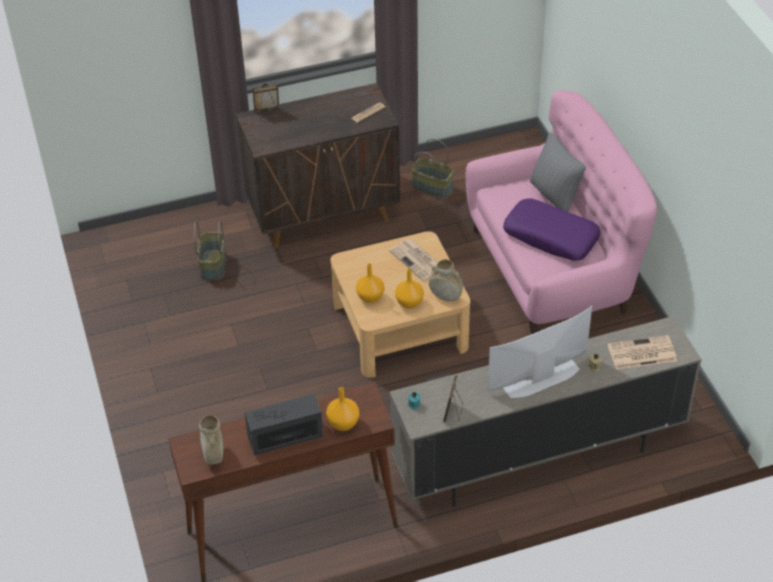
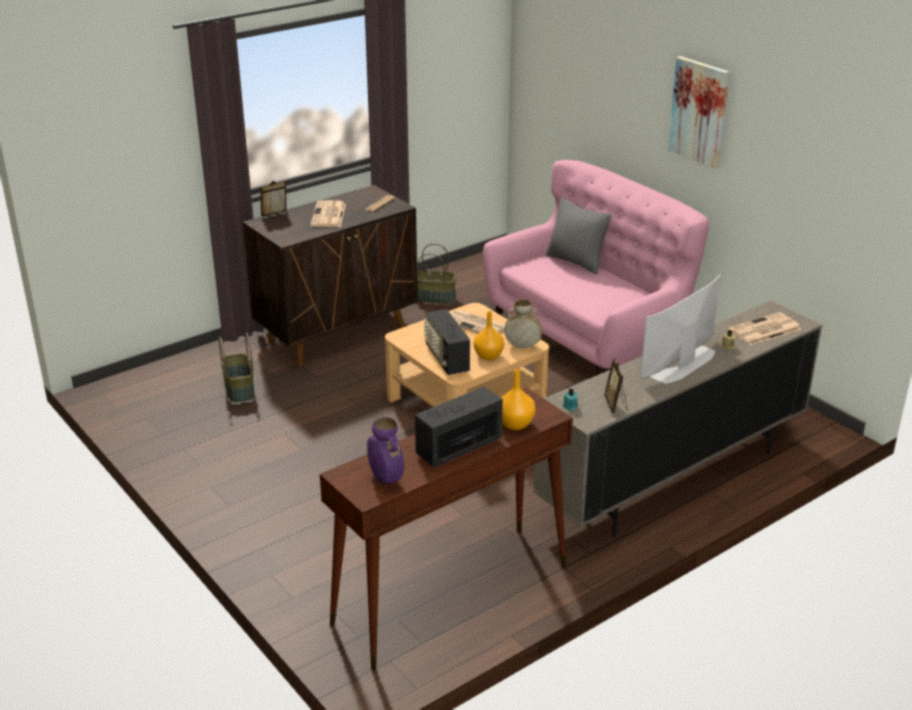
camera: 20 degrees left, 15 degrees down
beige vase [199,415,223,465] -> purple vase [367,417,404,484]
orange vase [356,263,384,303] -> radio [424,309,470,375]
purple pillow [503,198,600,261] -> none
none -> newspaper [310,200,346,227]
none -> picture [668,56,730,169]

